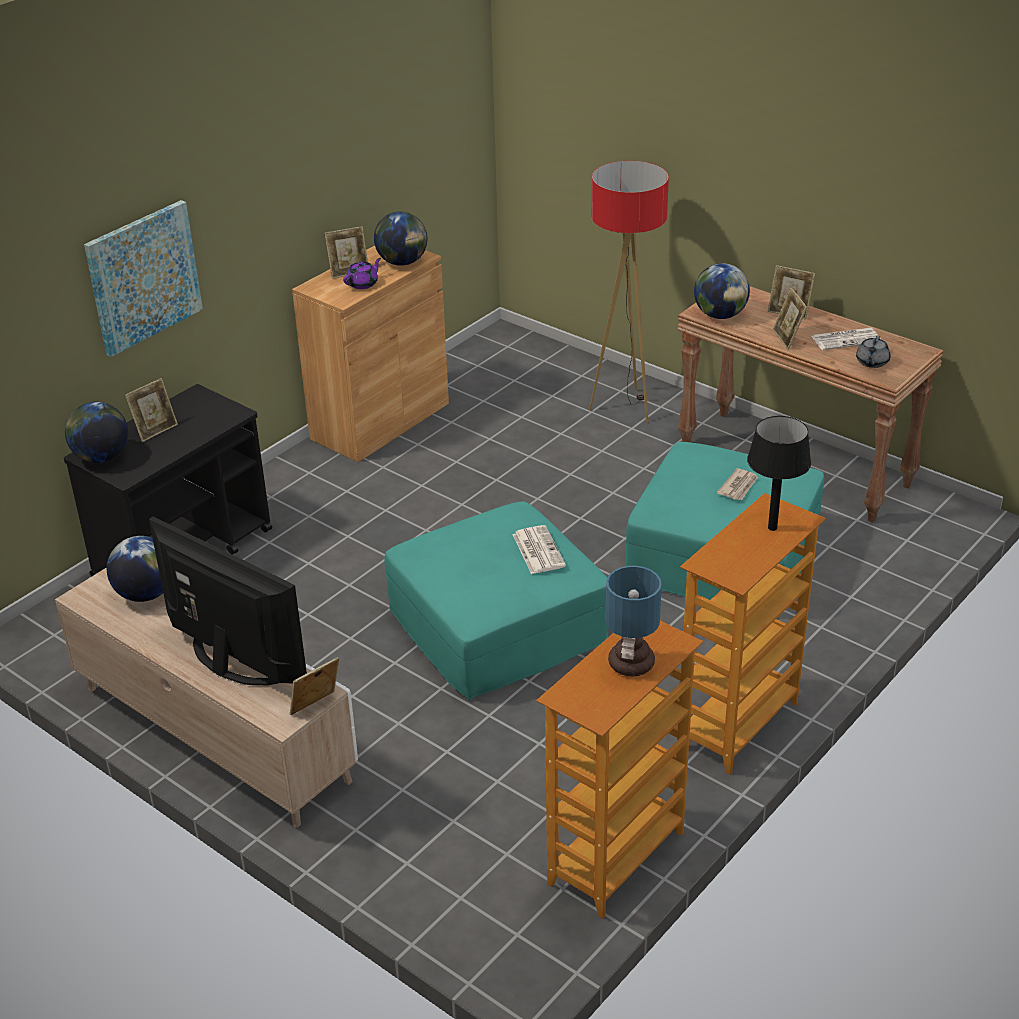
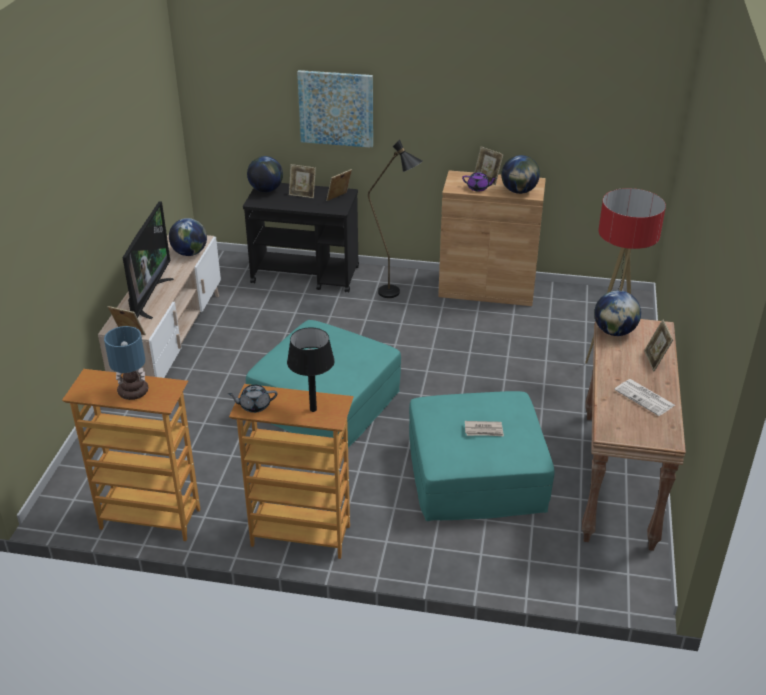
camera: 60 degrees right, 0 degrees up
newspaper [513,525,566,574] -> none
picture frame [773,288,807,350] -> picture frame moved to [326,169,352,201]
grey teapot [856,335,891,368] -> grey teapot moved to [228,385,277,413]
none -> black floor lamp [368,139,423,298]

